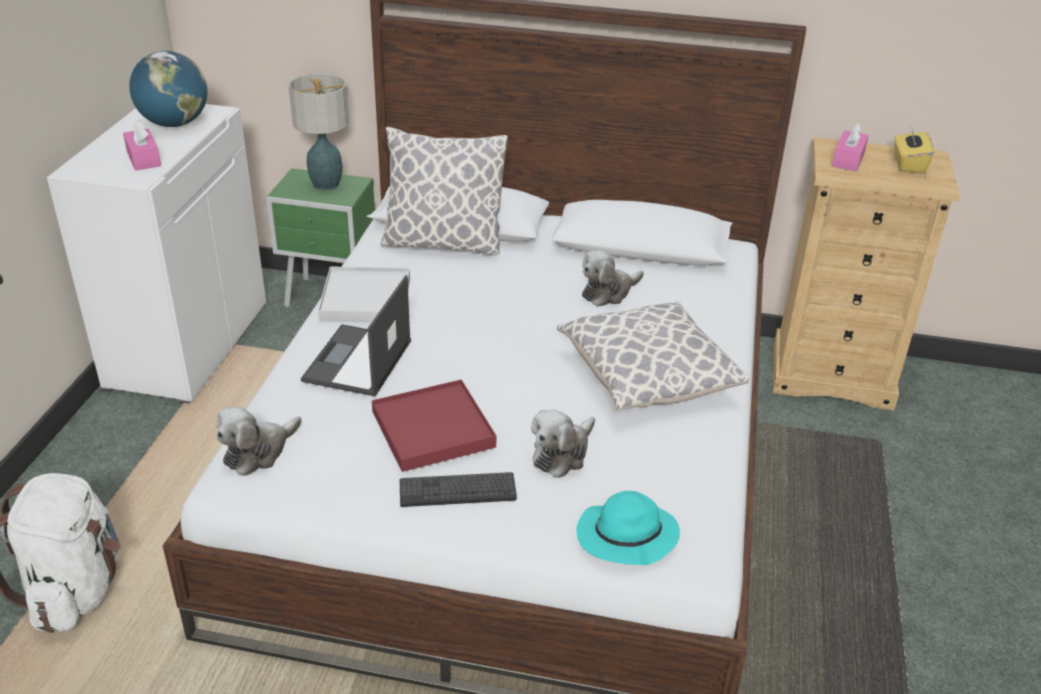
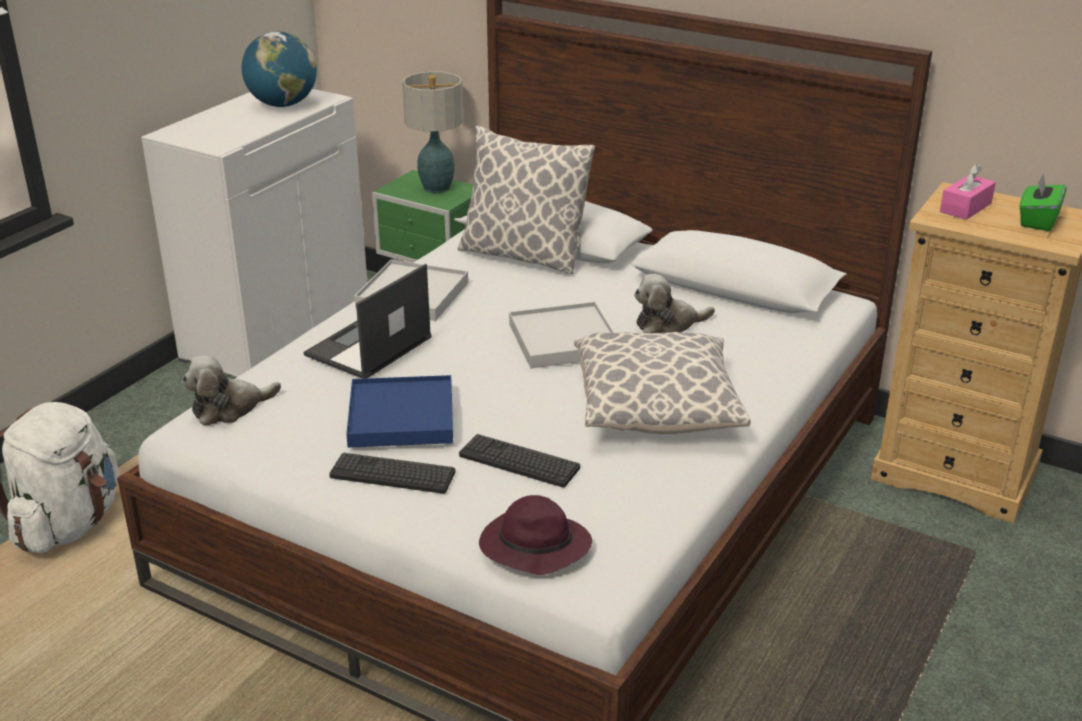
camera: 20 degrees right, 5 degrees down
pink tissue box [123,120,161,170] -> none
red tray [372,379,496,472] -> blue tray [346,375,453,448]
plush toy [531,410,595,478] -> keyboard [459,434,580,487]
turquoise hat [576,491,680,565] -> purple hat [479,495,592,575]
yellow tissue box [894,129,934,174] -> green tissue box [1020,173,1067,231]
none -> white tray [509,302,614,368]

